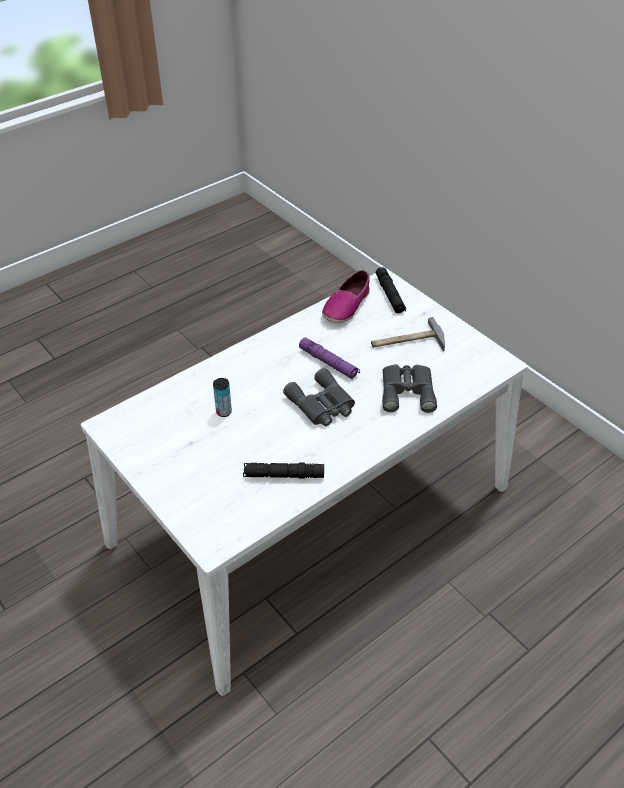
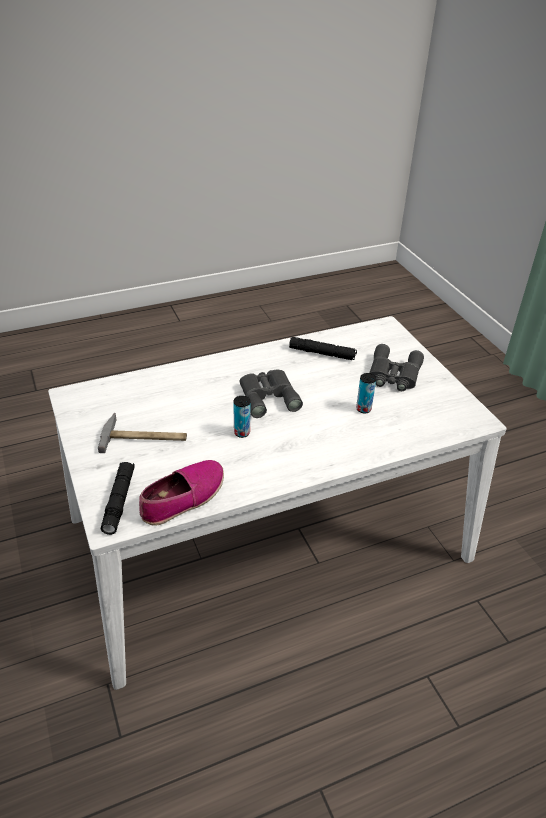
camera: 165 degrees left, 5 degrees down
purple flashlight [299,337,360,379] -> can [233,396,250,438]
grey binoculars [382,364,437,413] -> grey binoculars moved to [369,344,424,391]

